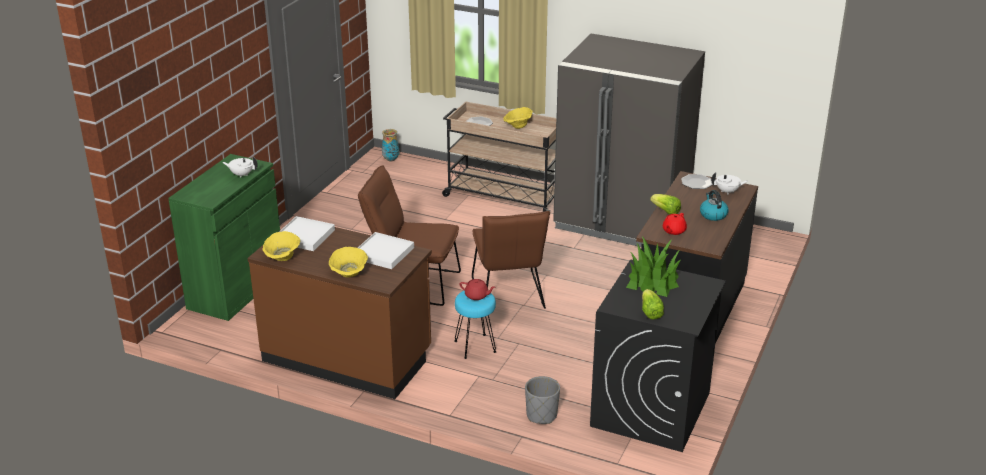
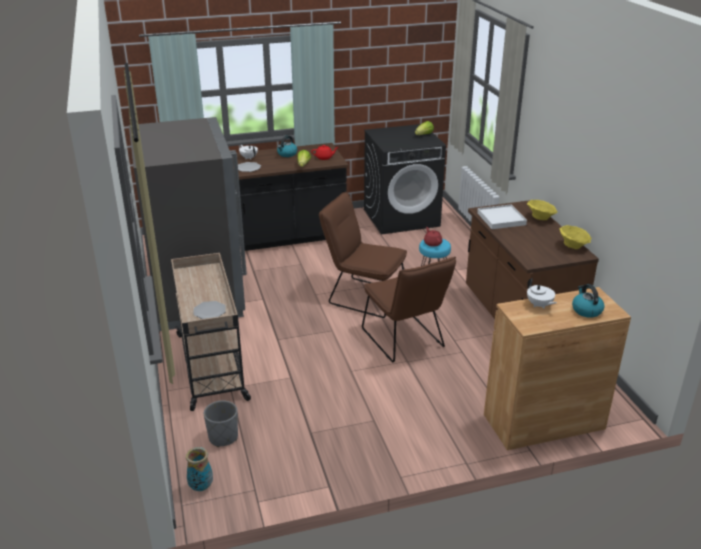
camera: 130 degrees left, 0 degrees up
green cabinet [168,154,280,321] -> brown cabinet [484,287,631,450]
white tray [279,216,335,251] -> none
brown chair [472,211,550,309] -> brown chair turned 105 degrees counterclockwise [319,192,407,318]
yellow bowl [503,107,533,129] -> none
grey planter [525,376,560,424] -> grey planter moved to [204,400,238,447]
potted plant [626,236,682,297] -> none
none -> kettle [572,284,604,318]

